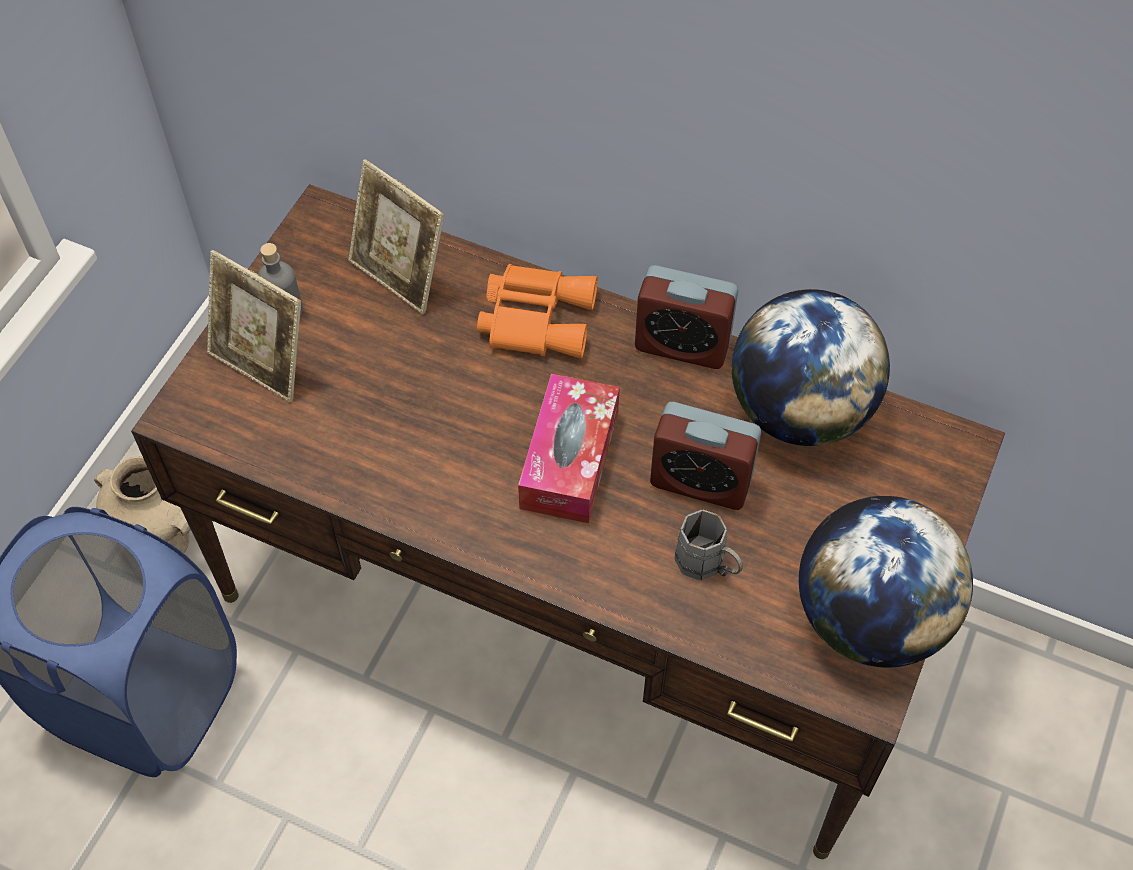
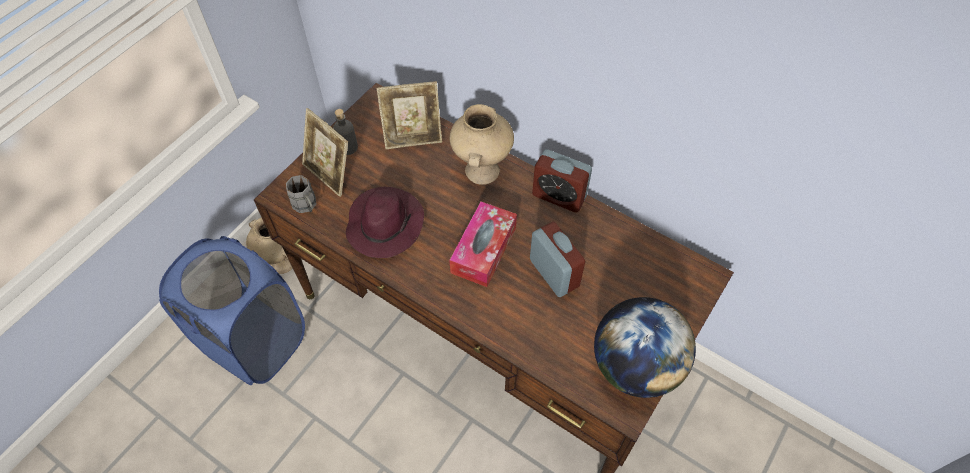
camera: 10 degrees right, 0 degrees up
picture frame [348,159,444,314] -> picture frame turned 60 degrees counterclockwise [377,81,442,149]
orange binoculars [477,264,598,359] -> beige vase [450,104,514,185]
alarm clock [650,402,761,510] -> alarm clock turned 150 degrees counterclockwise [530,222,585,297]
grey mug [674,510,743,580] -> grey mug moved to [286,175,316,213]
globe [732,289,890,446] -> none
none -> purple hat [346,187,424,258]

